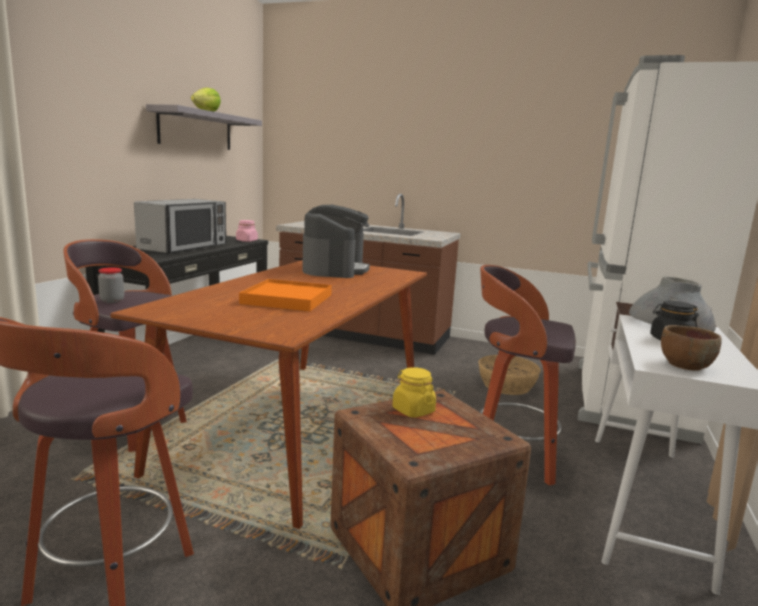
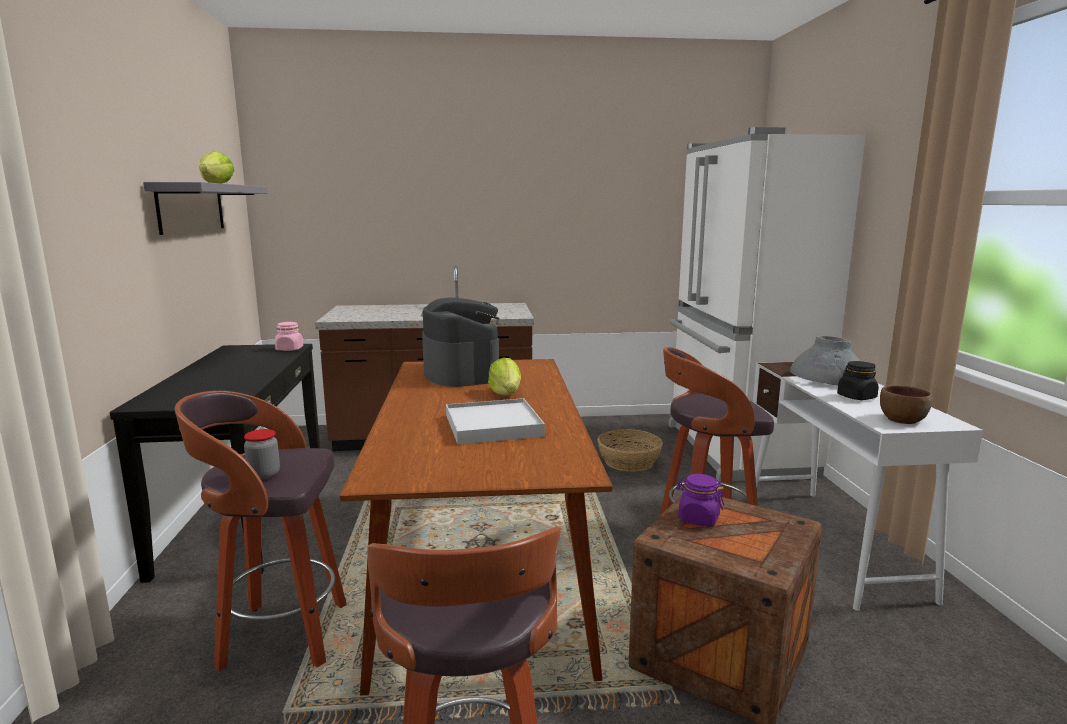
camera: 25 degrees left, 0 degrees up
microwave [134,199,226,254] -> none
orange tray [239,279,332,311] -> white tray [446,398,545,445]
yellow jar [392,367,436,418] -> purple jar [676,474,725,527]
none -> lettuce [488,357,521,395]

